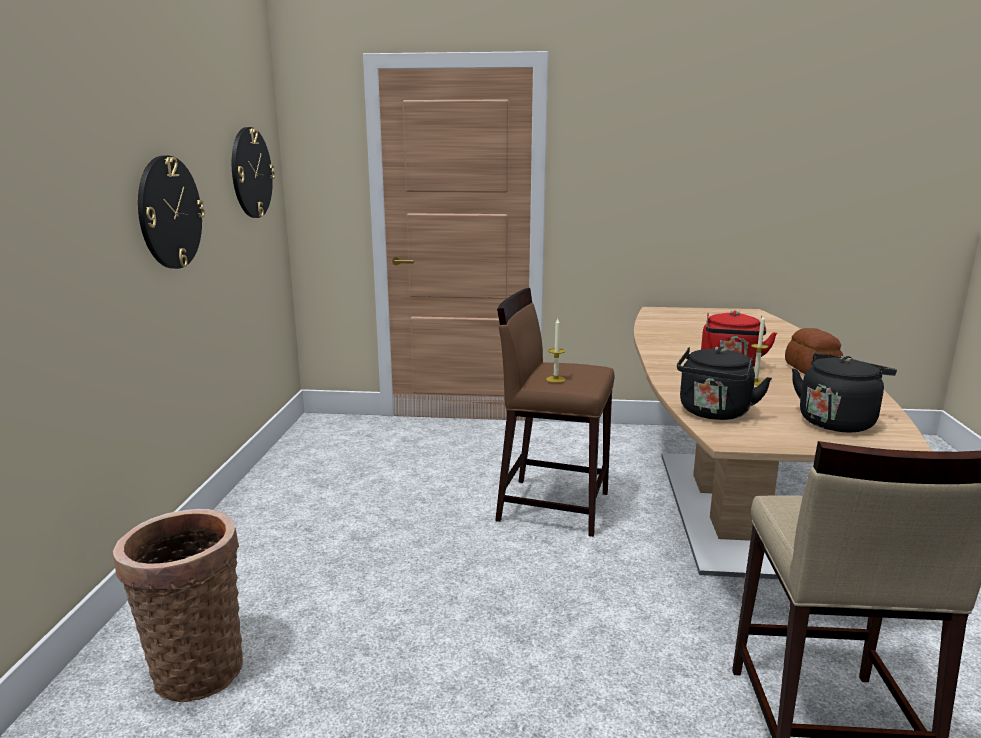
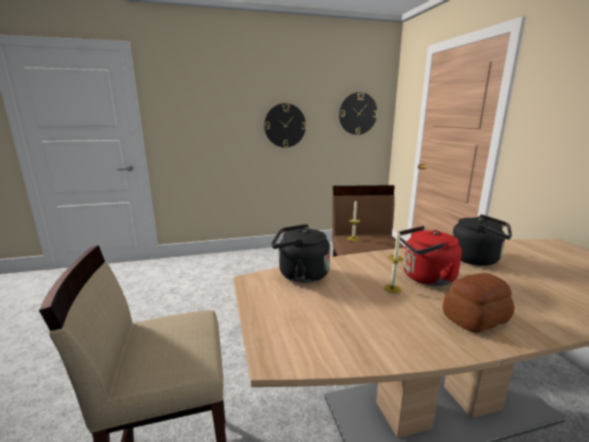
camera: 70 degrees right, 0 degrees up
basket [113,509,243,702] -> none
black kettle [792,353,897,433] -> black kettle moved to [452,214,512,266]

